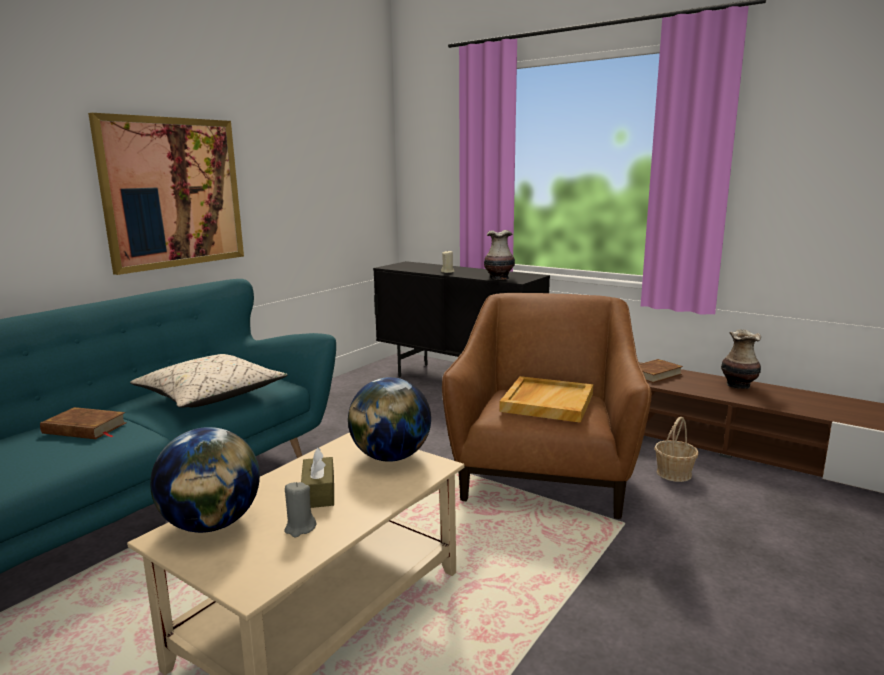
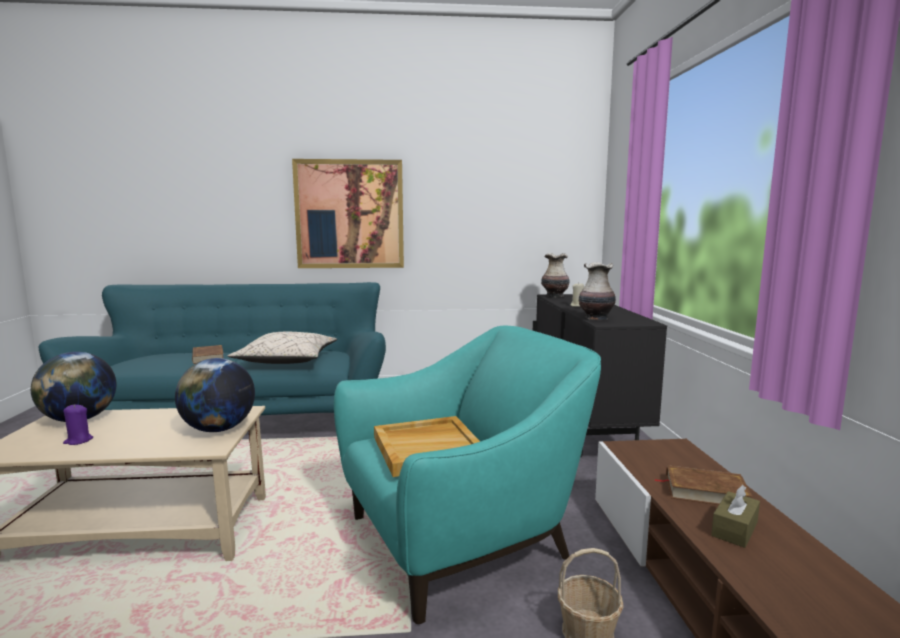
camera: 50 degrees right, 5 degrees down
grey candle [285,482,316,537] -> purple candle [63,405,93,445]
brown tissue box [301,448,334,508] -> brown tissue box moved to [711,485,760,548]
brown armchair [442,293,652,519] -> turquoise armchair [334,326,601,624]
vase [721,329,761,389] -> vase moved to [541,253,570,297]

